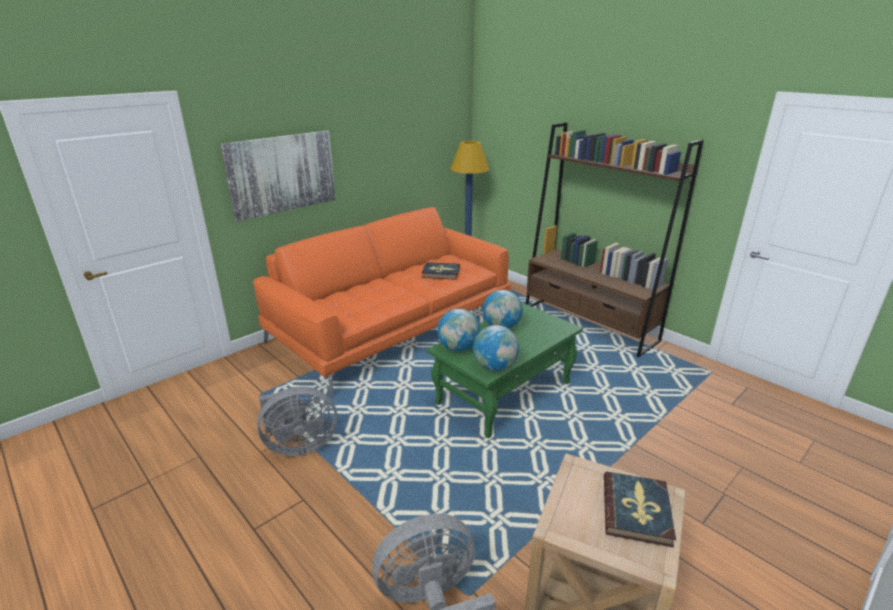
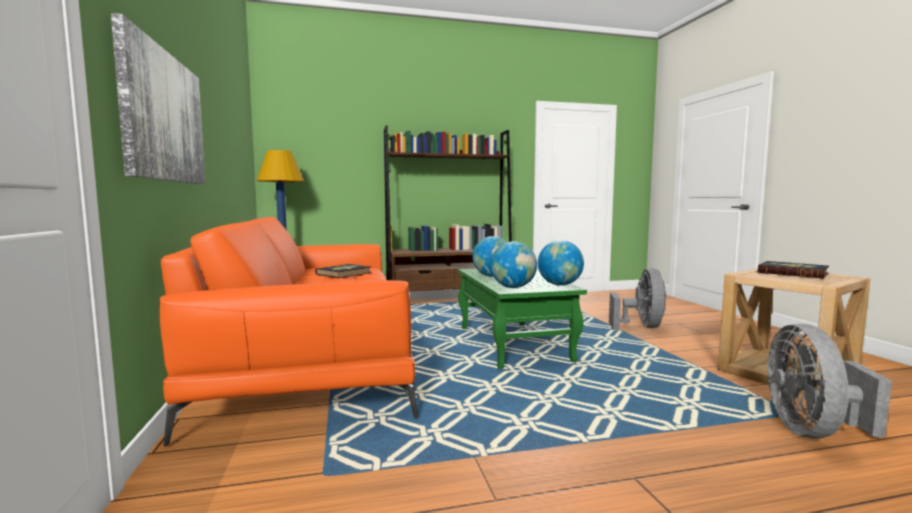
camera: 60 degrees left, 20 degrees down
grey fan [257,387,337,456] -> grey fan moved to [609,268,666,331]

